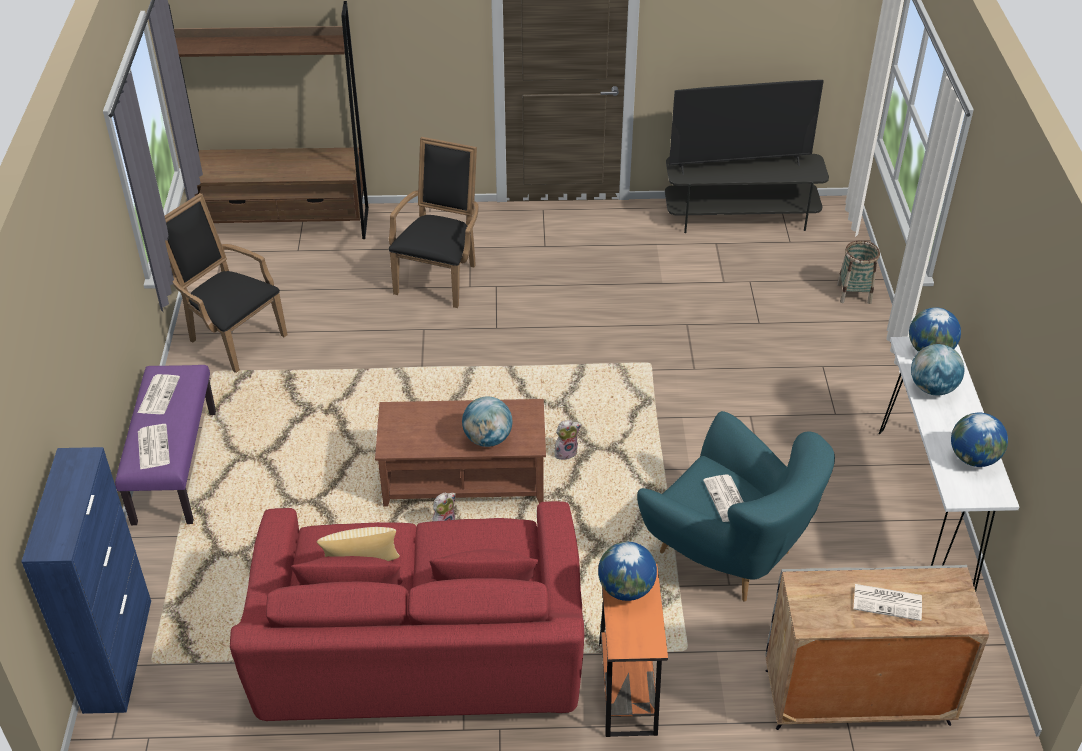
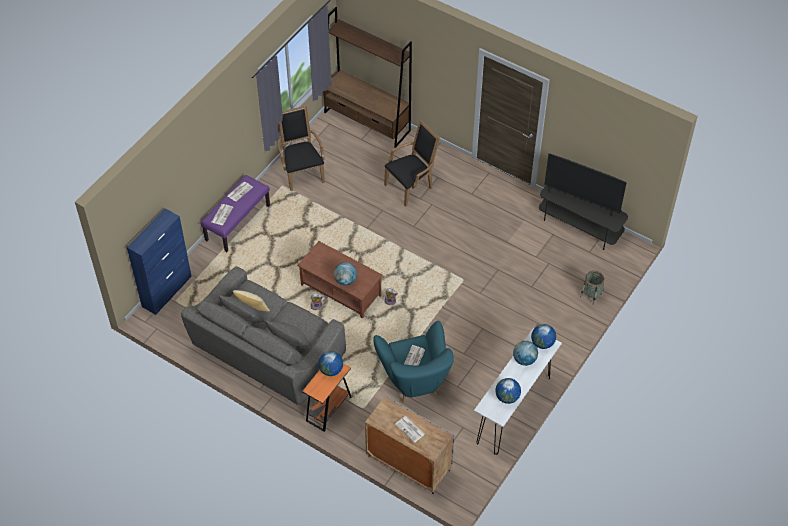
camera: 35 degrees right, 10 degrees up
red sofa [230,501,584,721] -> grey sofa [181,266,346,405]

